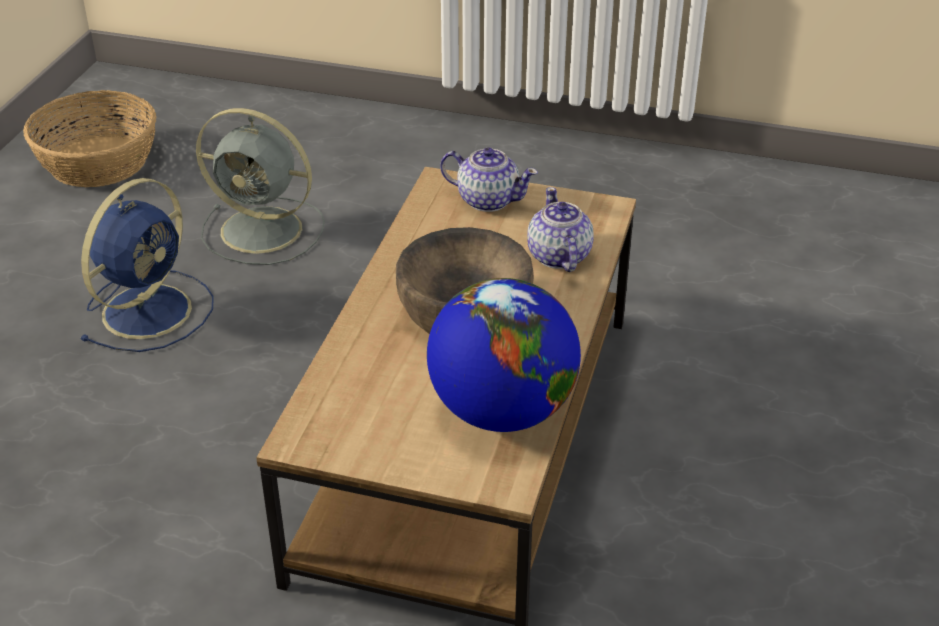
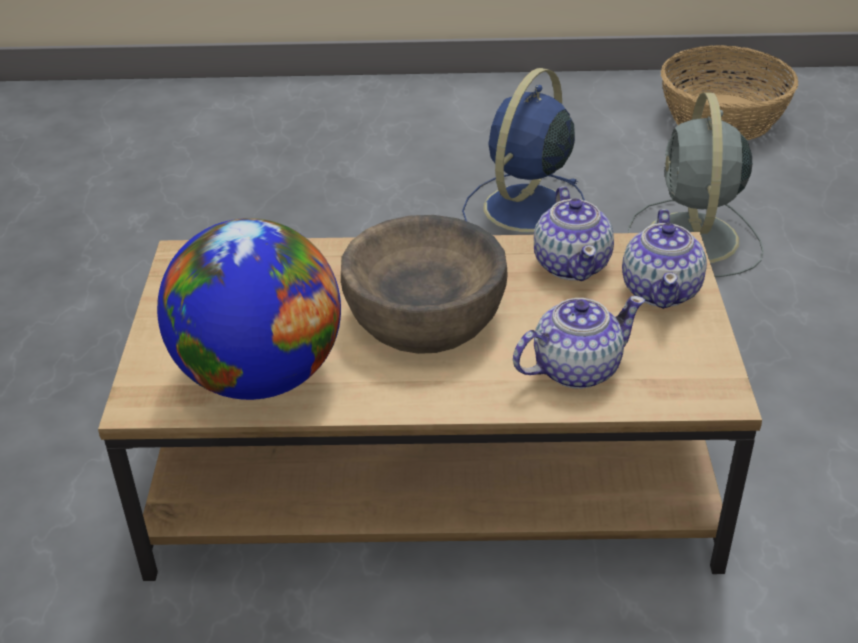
camera: 75 degrees right, 0 degrees up
blue fan [79,178,214,352] -> blue fan turned 105 degrees clockwise [462,68,585,232]
none -> teapot [534,186,614,281]

